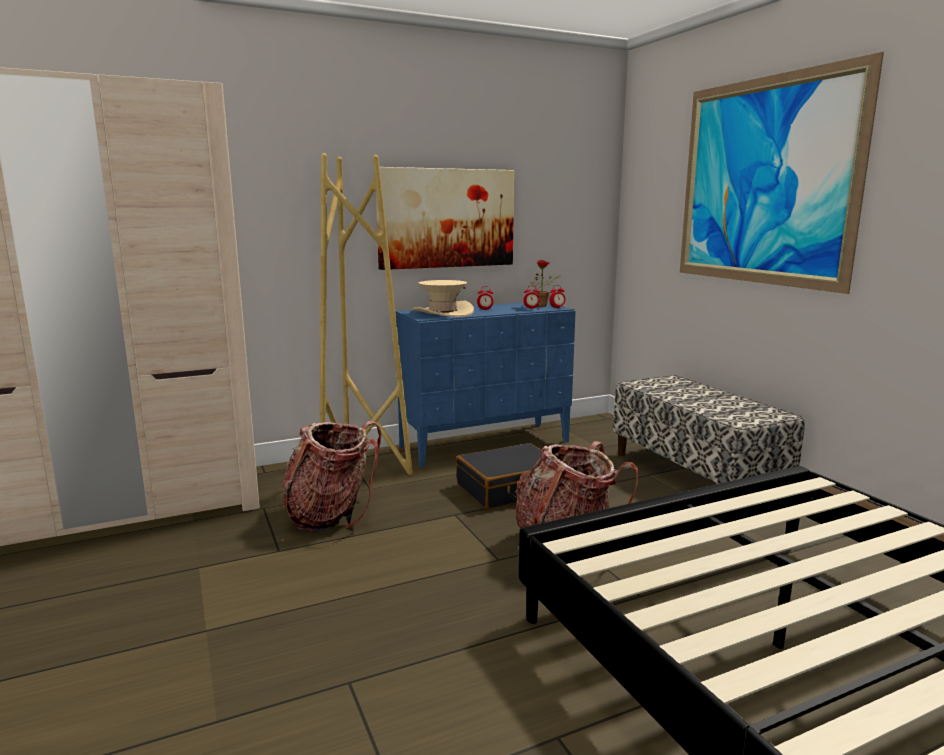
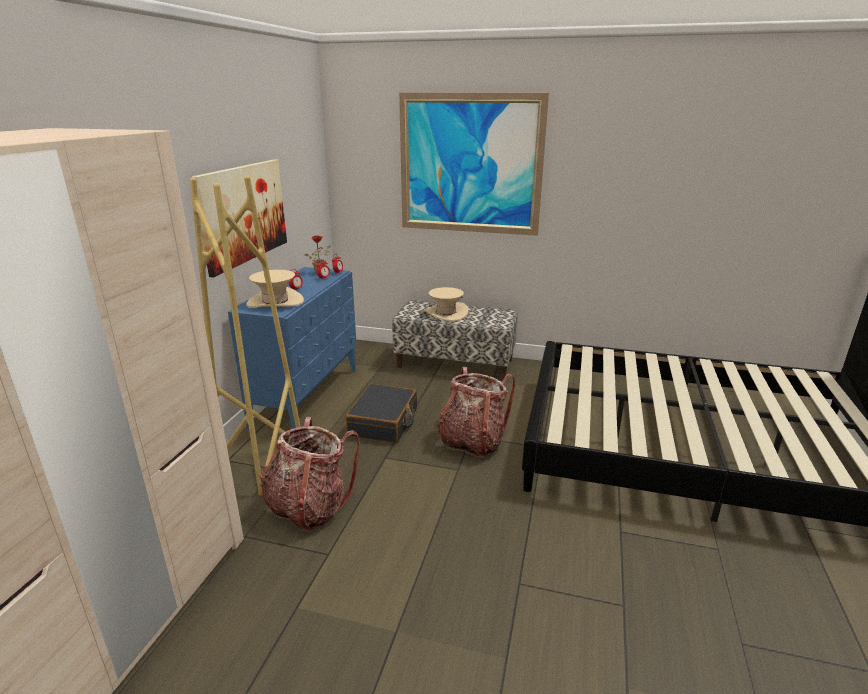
camera: 50 degrees left, 10 degrees up
none -> beige hat [424,287,468,321]

